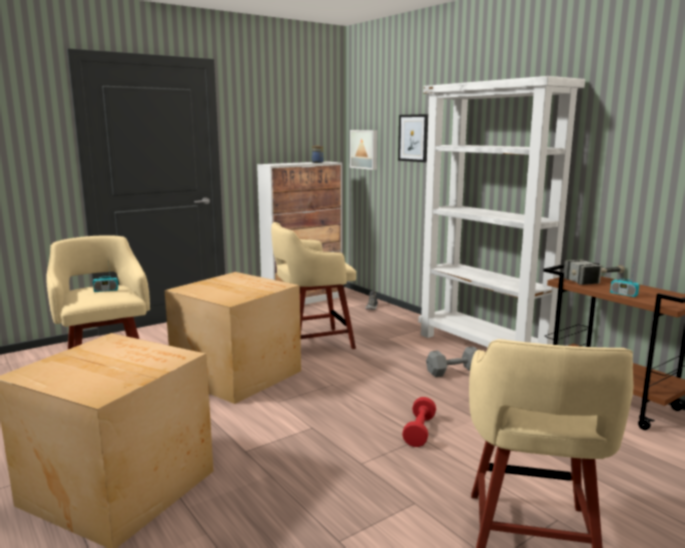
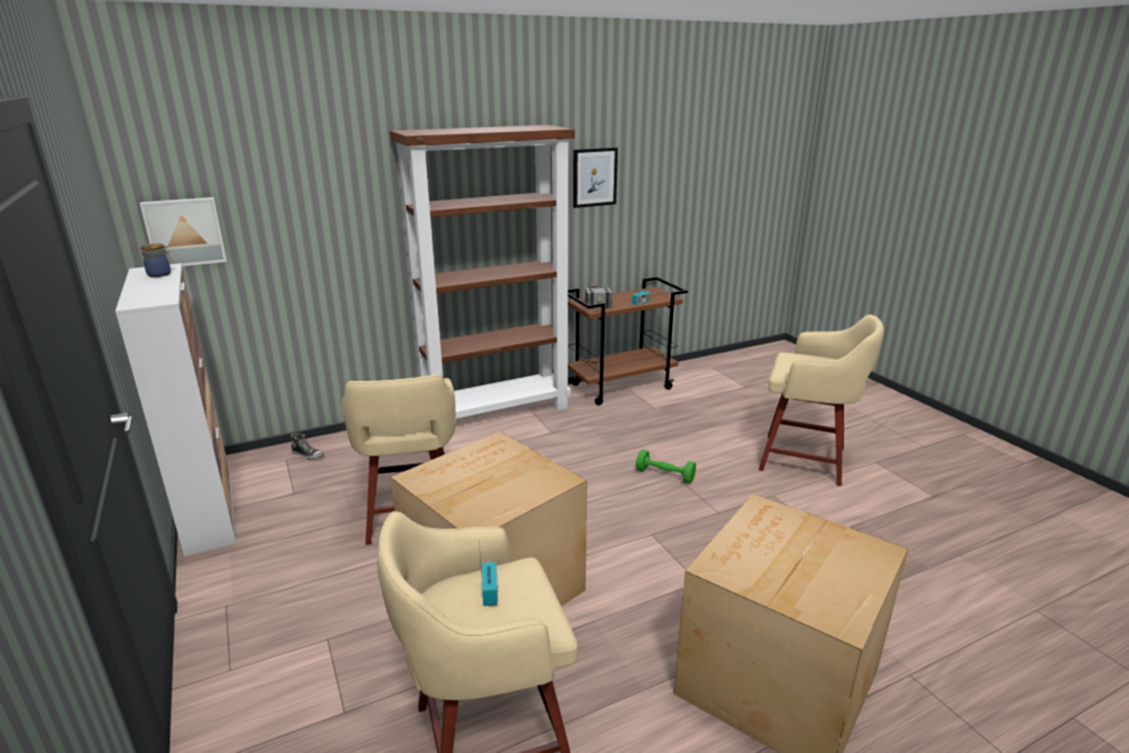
camera: 80 degrees left, 10 degrees up
picture [398,114,428,162] -> picture moved to [573,147,618,208]
red dumbbell [402,397,436,447] -> green dumbbell [636,450,696,484]
white bookcase [418,76,585,347] -> brown bookcase [390,125,575,419]
grey dumbbell [426,346,478,377] -> none

